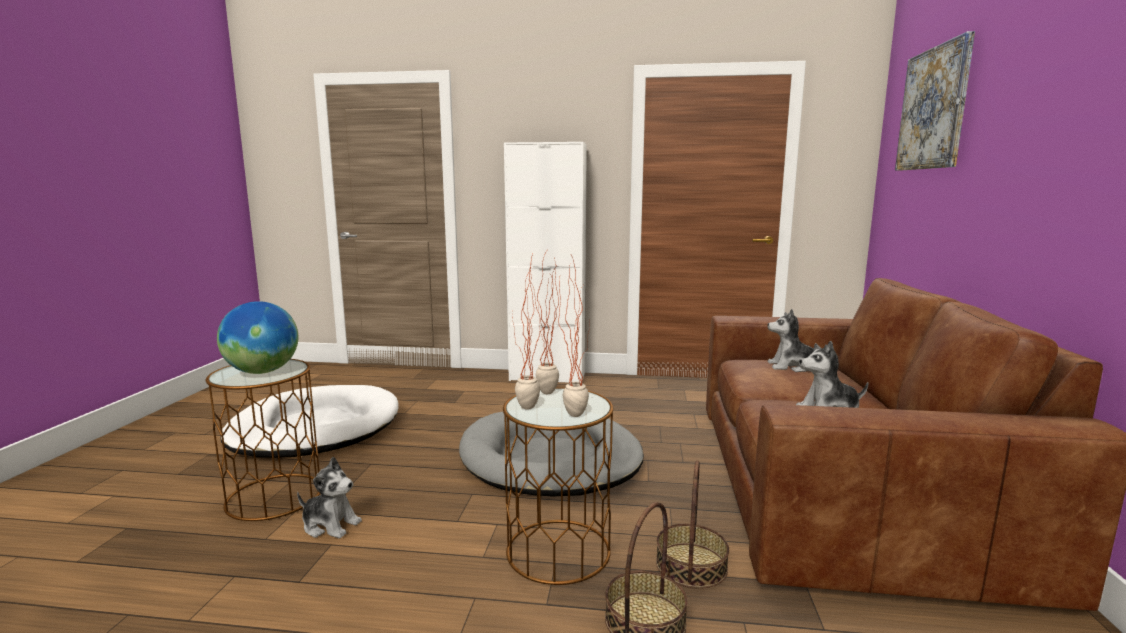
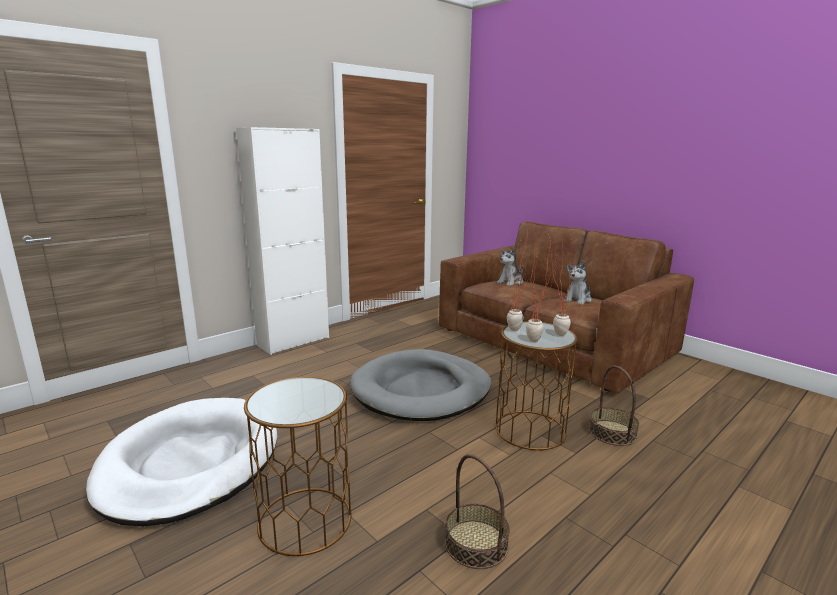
camera: 50 degrees left, 5 degrees up
globe [217,301,299,374] -> none
plush toy [297,457,362,538] -> none
basket [656,460,729,589] -> basket moved to [445,454,510,569]
picture [895,31,975,171] -> none

